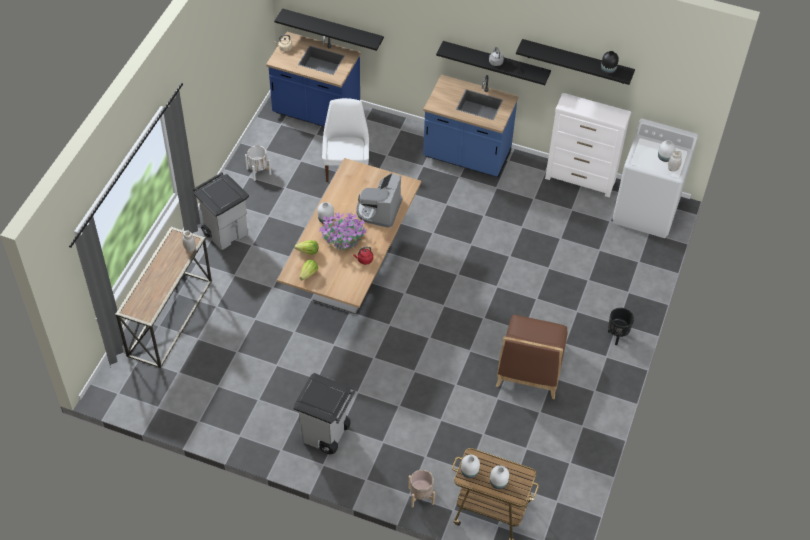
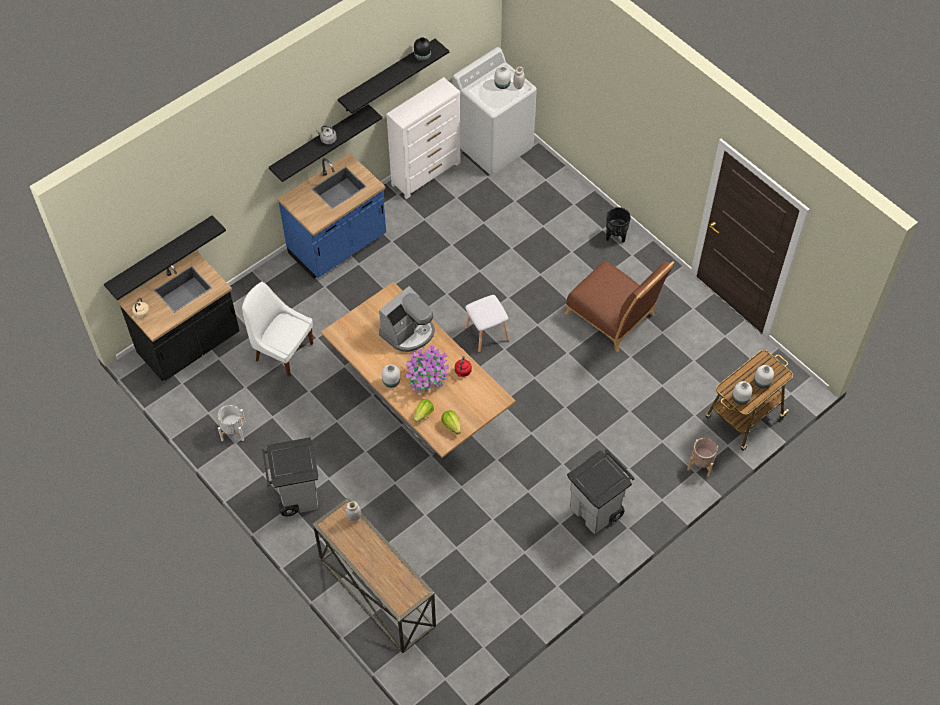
camera: 60 degrees left, 5 degrees up
blue counter [266,32,361,127] -> black counter [117,251,240,381]
coffee machine [356,173,403,228] -> coffee machine turned 90 degrees counterclockwise [379,286,435,352]
none -> white stool [465,295,509,353]

